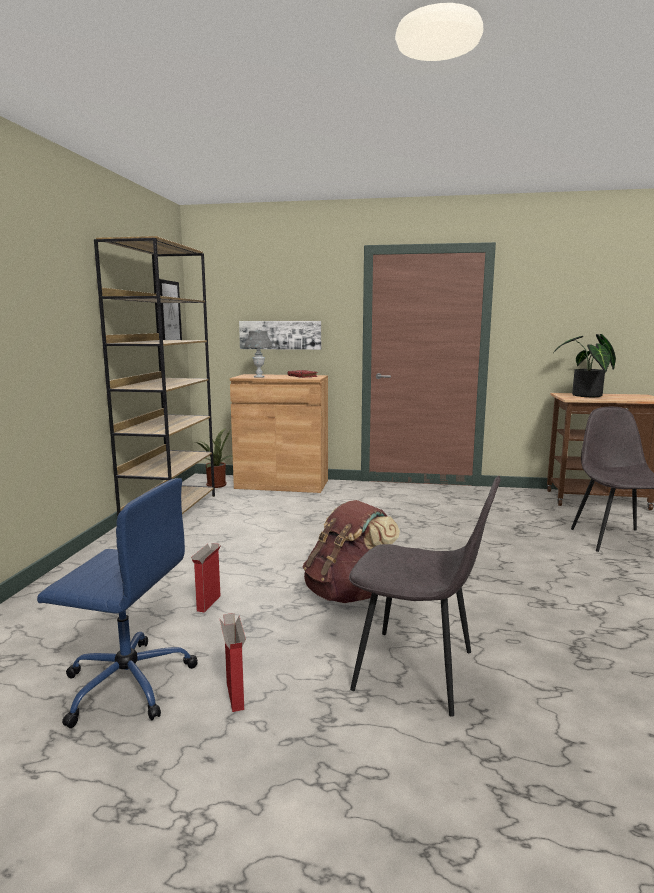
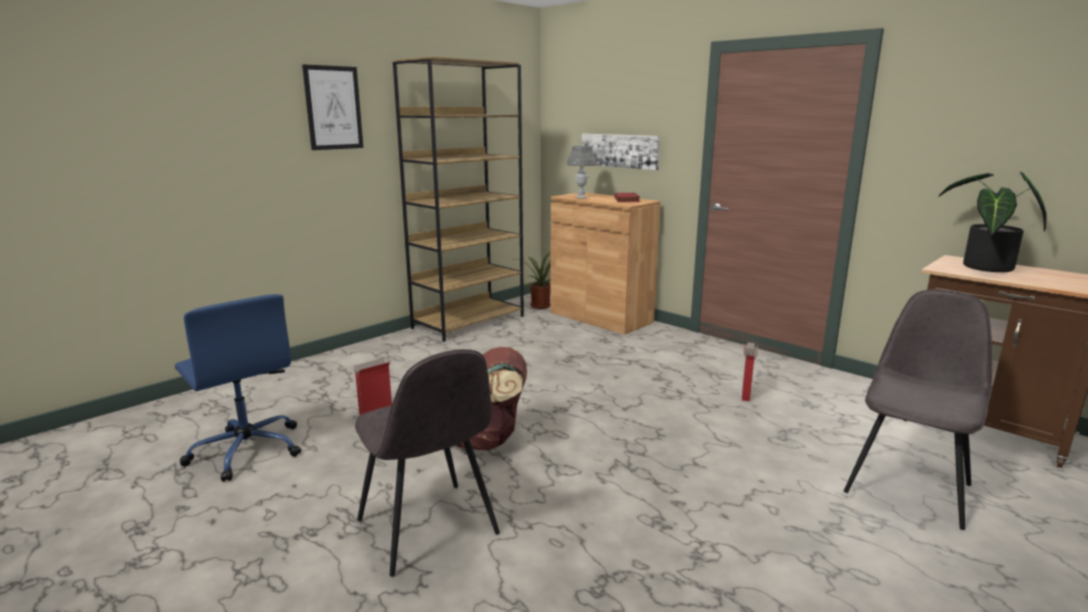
camera: 35 degrees right, 5 degrees up
picture [159,279,182,340] -> picture moved to [302,64,363,150]
cardboard box [219,613,246,712] -> cardboard box moved to [742,342,758,401]

